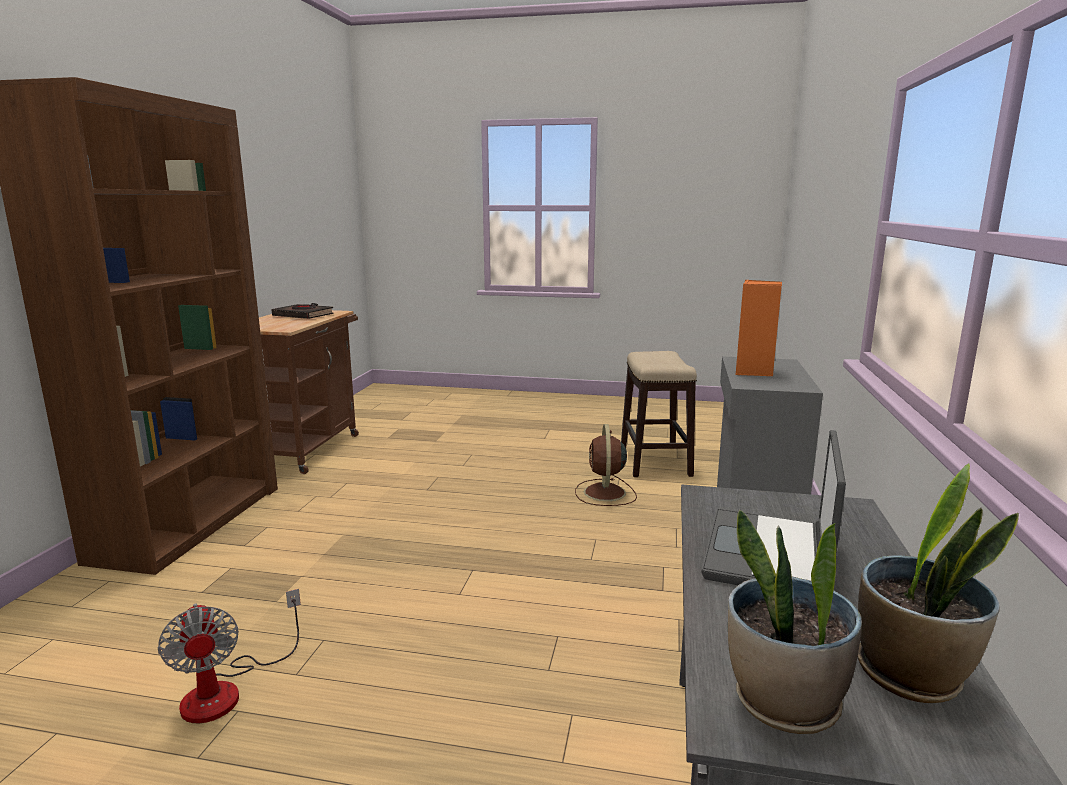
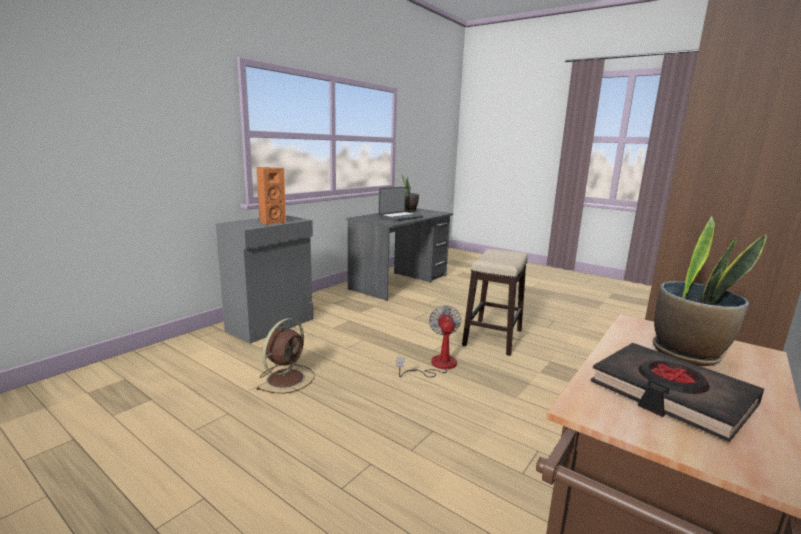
camera: 155 degrees left, 0 degrees up
fan [158,589,301,723] -> fan moved to [396,305,461,377]
stool [621,351,697,477] -> stool moved to [462,249,528,356]
potted plant [728,510,862,734] -> potted plant moved to [653,216,767,366]

